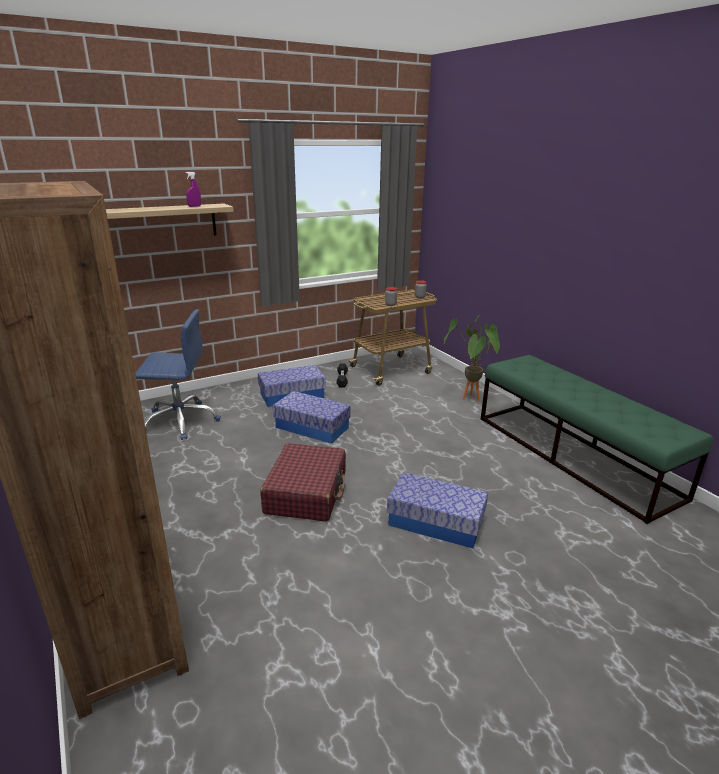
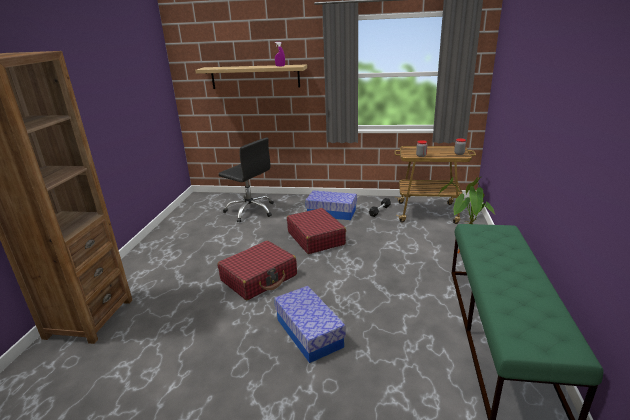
camera: 40 degrees right, 0 degrees up
blue office chair [135,309,221,440] -> black office chair [219,137,274,223]
storage box [273,391,351,444] -> red suitcase [287,208,346,254]

